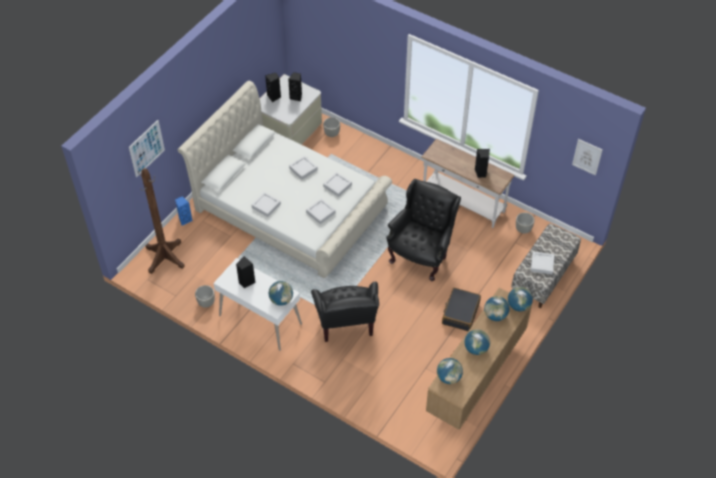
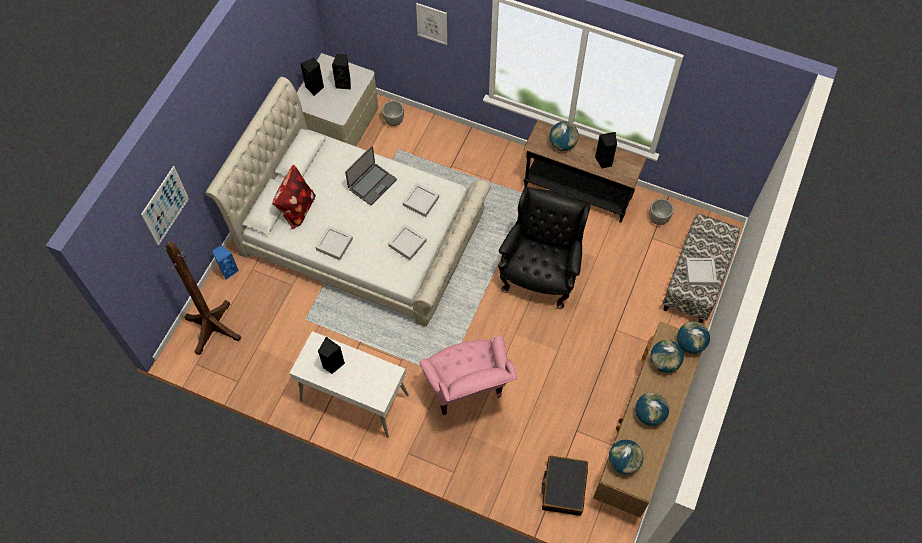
camera: 10 degrees left, 10 degrees up
grey planter [195,285,215,308] -> none
globe [269,281,293,306] -> globe moved to [549,121,579,151]
grey tray [289,156,317,180] -> laptop [345,146,397,205]
black armchair [311,281,379,342] -> pink armchair [419,335,517,415]
white console table [421,139,515,228] -> black console table [523,120,647,223]
black suitcase [442,288,481,331] -> black suitcase moved to [542,456,588,516]
picture [572,139,603,176] -> picture moved to [416,3,447,45]
none -> pillow [272,164,316,230]

